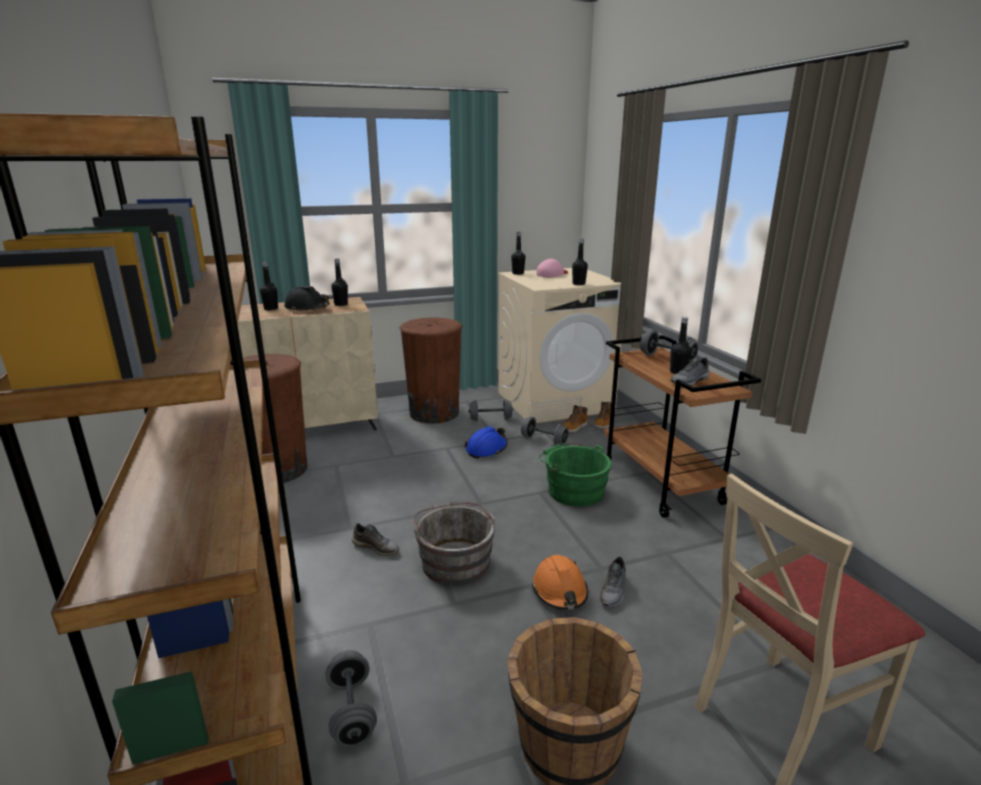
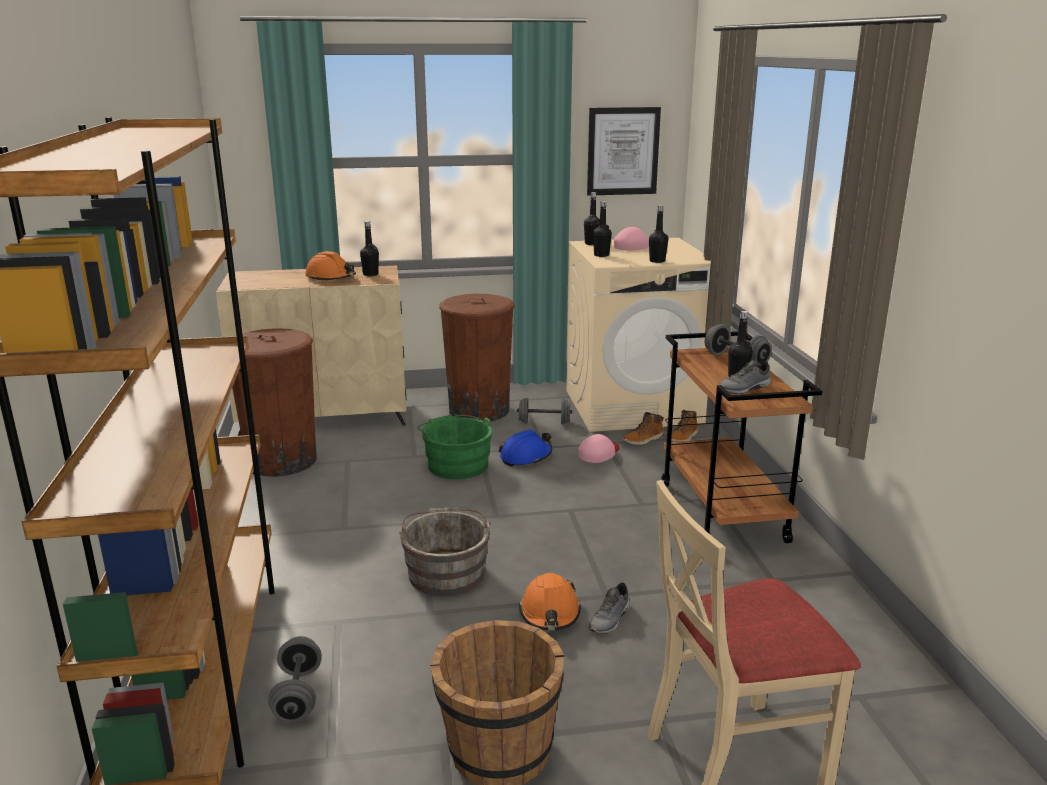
camera: 10 degrees right, 0 degrees up
black bottle [260,262,278,311] -> black bottle moved to [593,201,612,257]
black hard hat [284,286,330,312] -> orange hard hat [305,251,356,281]
grey shoe [352,523,399,556] -> none
grey dumbbell [521,417,569,445] -> pink cap [578,434,619,463]
green bucket [538,443,612,507] -> green bucket moved to [417,415,492,479]
none -> picture [587,107,661,196]

